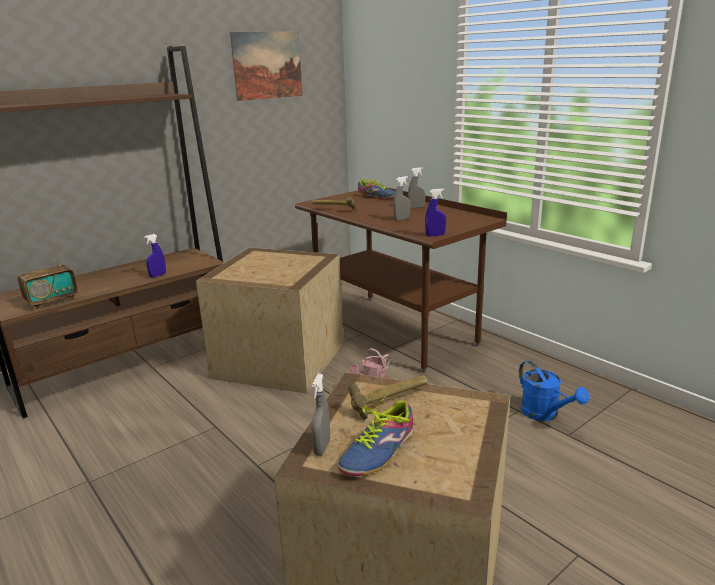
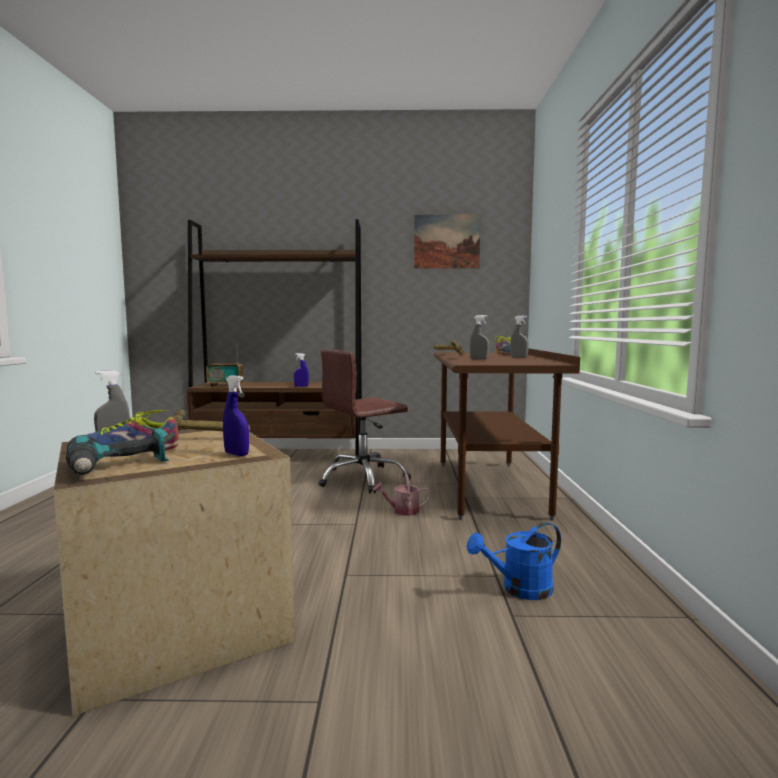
camera: 40 degrees right, 15 degrees down
crate [196,248,343,394] -> brown office chair [318,349,411,494]
blue spray bottle [425,188,446,236] -> blue spray bottle moved to [223,375,249,456]
blue watering can [519,361,589,421] -> blue watering can turned 60 degrees clockwise [467,522,561,600]
none -> power drill [66,428,169,475]

